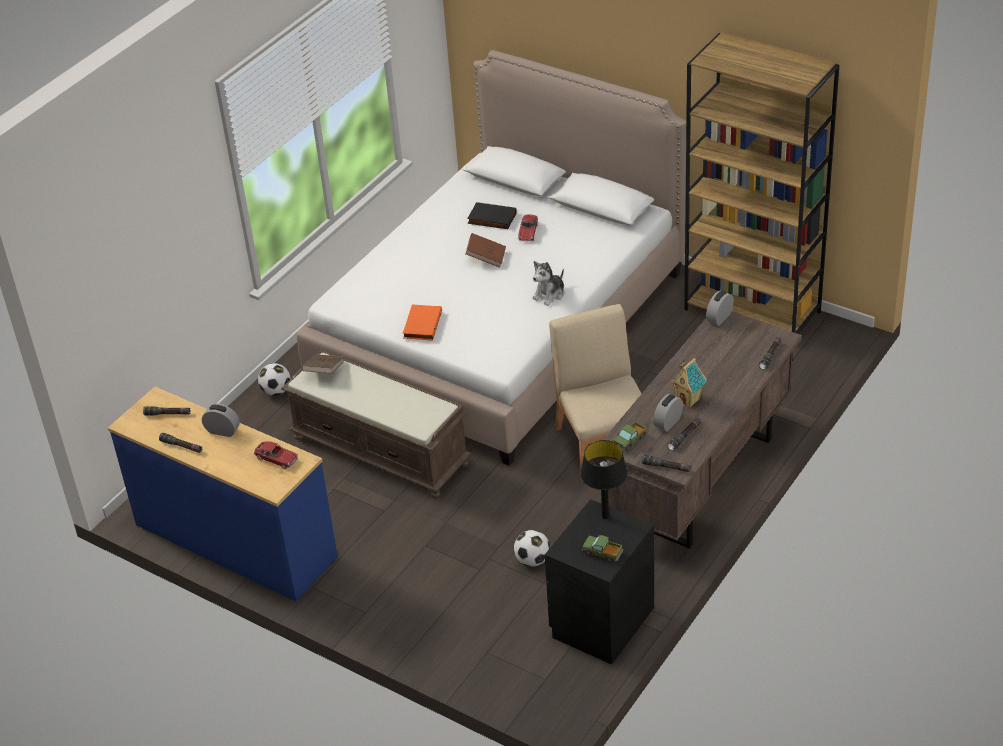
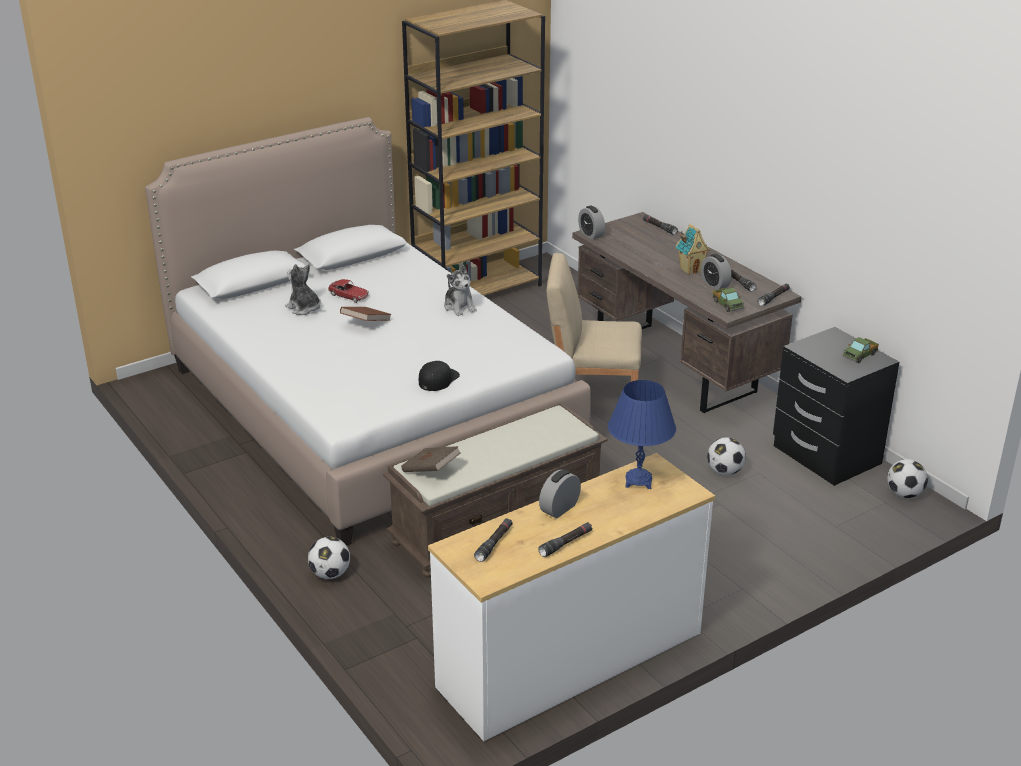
camera: 70 degrees left, 10 degrees down
blue dresser [108,387,338,601] -> white dresser [428,453,715,741]
toy car [254,441,298,469] -> blue table lamp [608,380,676,489]
orange book [403,304,442,341] -> black cap [419,361,460,391]
black book [467,202,517,229] -> plush toy [285,264,320,315]
black table lamp [580,440,628,519] -> none
none -> football [887,459,928,498]

